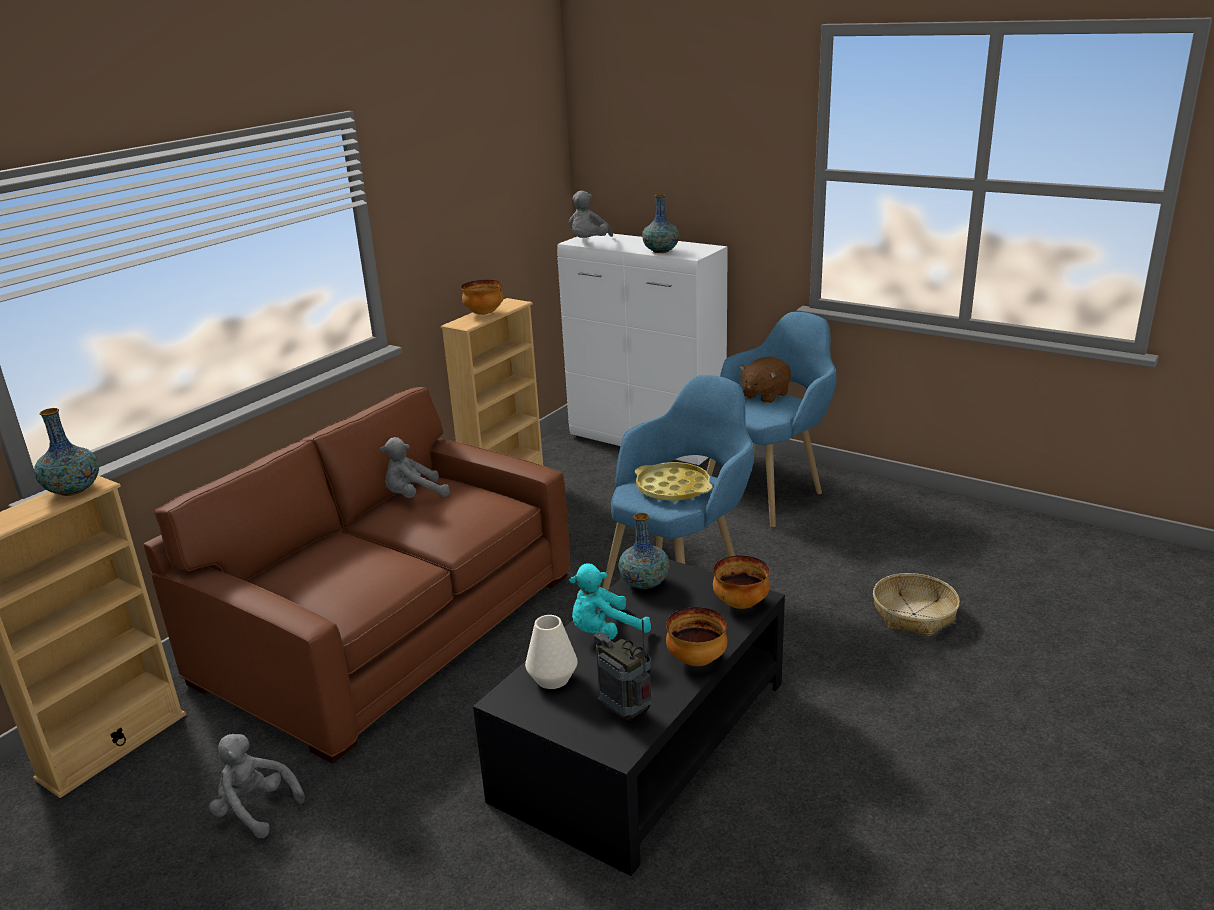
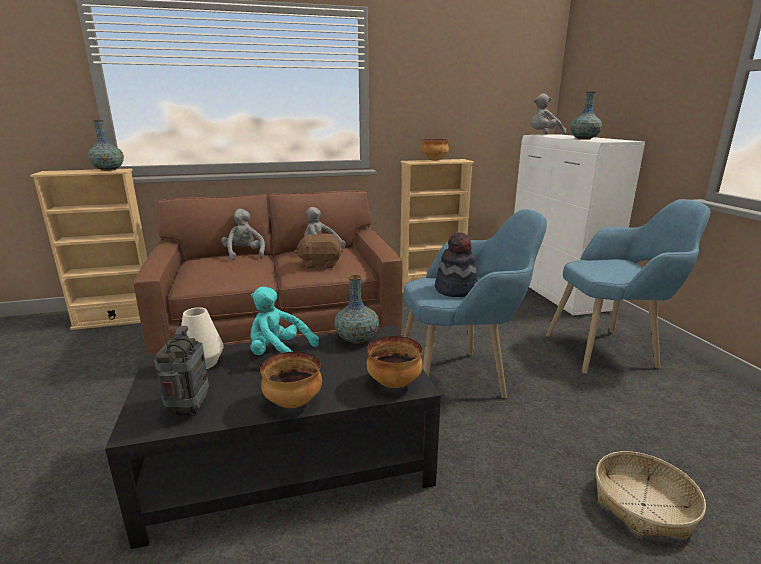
camera: 40 degrees right, 5 degrees down
grey plush toy [209,734,305,838] -> grey plush toy moved to [221,209,265,261]
yellow tray [635,462,712,502] -> hat [435,232,478,297]
brown plush toy [739,357,791,403] -> brown plush toy moved to [294,233,343,269]

